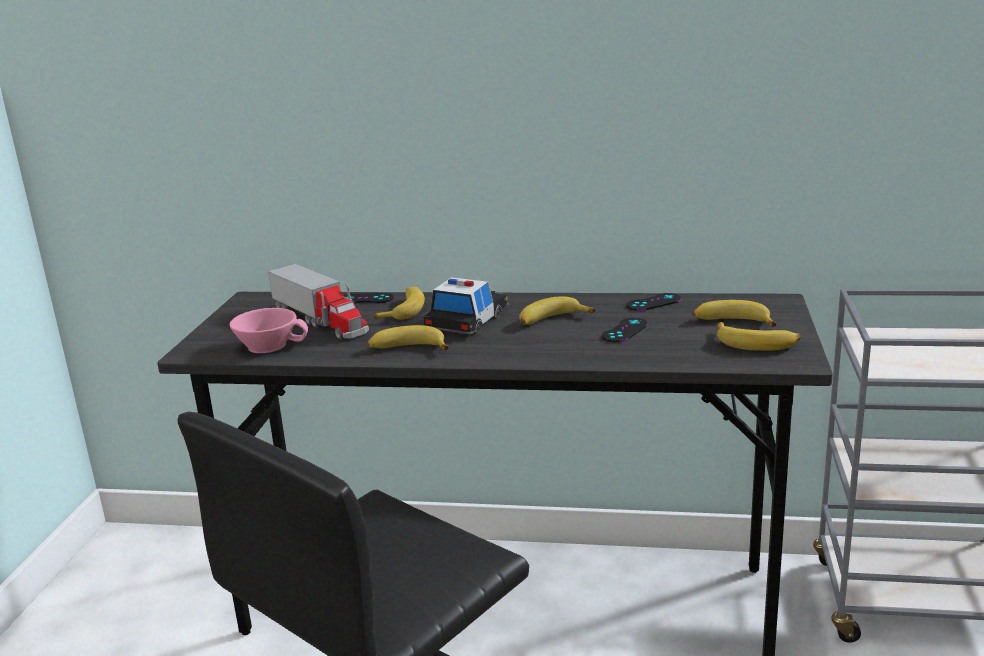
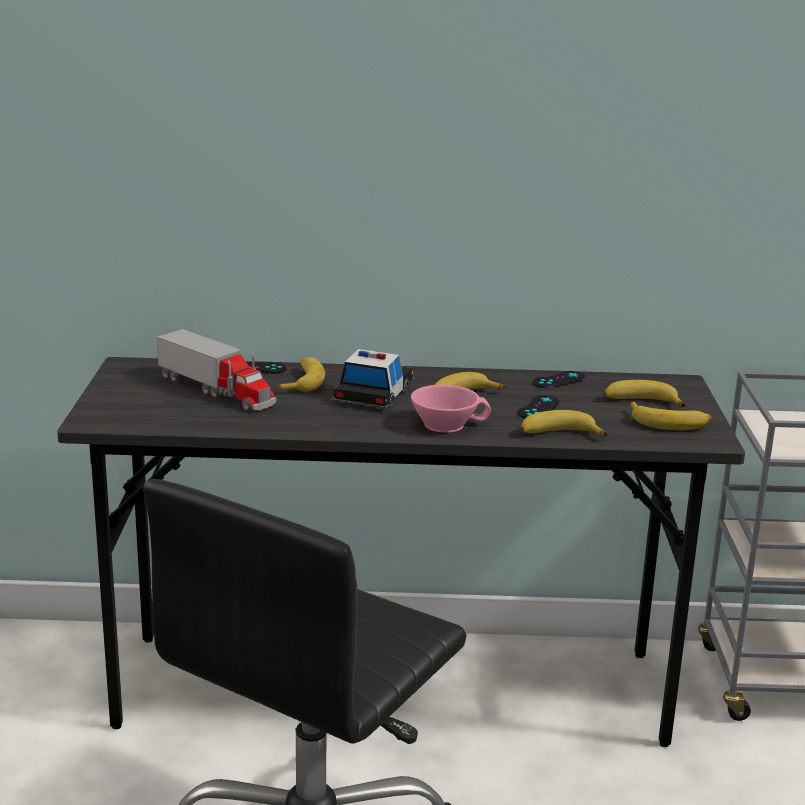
camera: 10 degrees left, 0 degrees up
pink cup [230,308,308,353] -> pink cup moved to [411,385,491,433]
banana [367,325,449,350] -> banana moved to [519,410,608,437]

